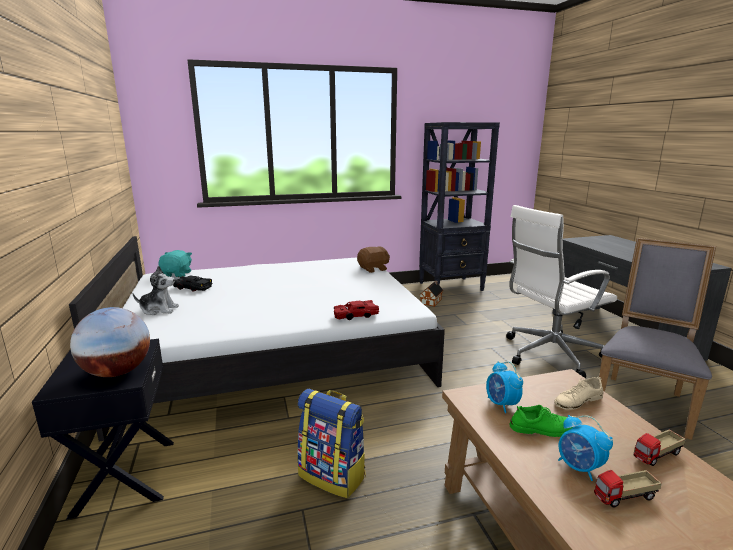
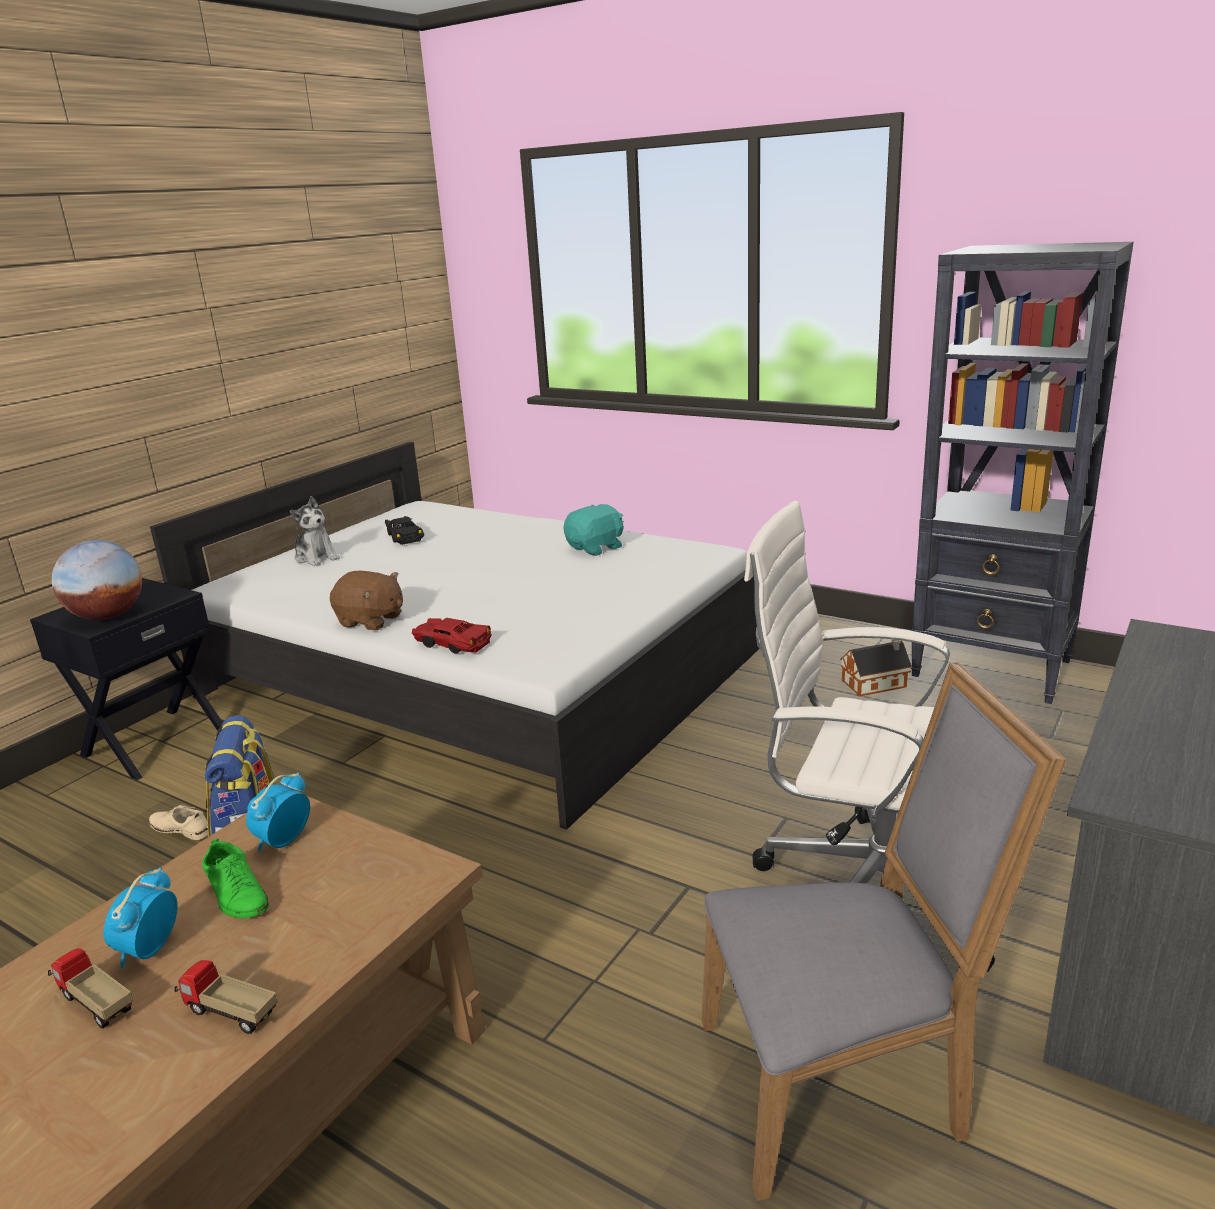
camera: 50 degrees right, 5 degrees up
turquoise plush toy [159,250,192,277] -> turquoise plush toy moved to [563,504,624,556]
brown plush toy [357,246,390,273] -> brown plush toy moved to [330,571,403,630]
beige shoe [554,376,603,410] -> beige shoe moved to [149,805,208,840]

